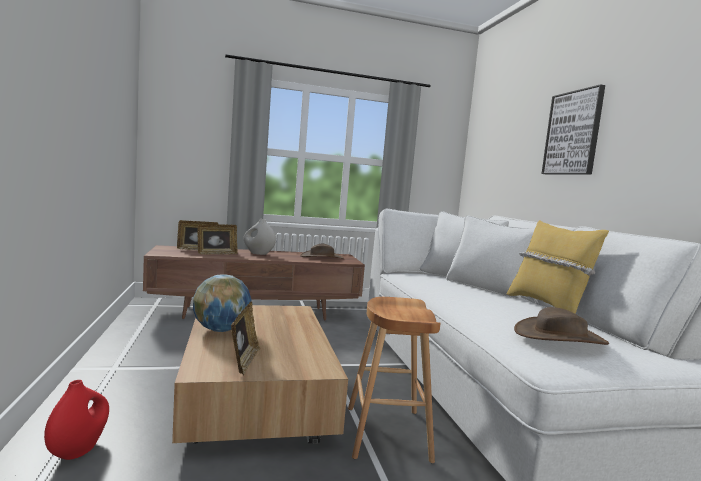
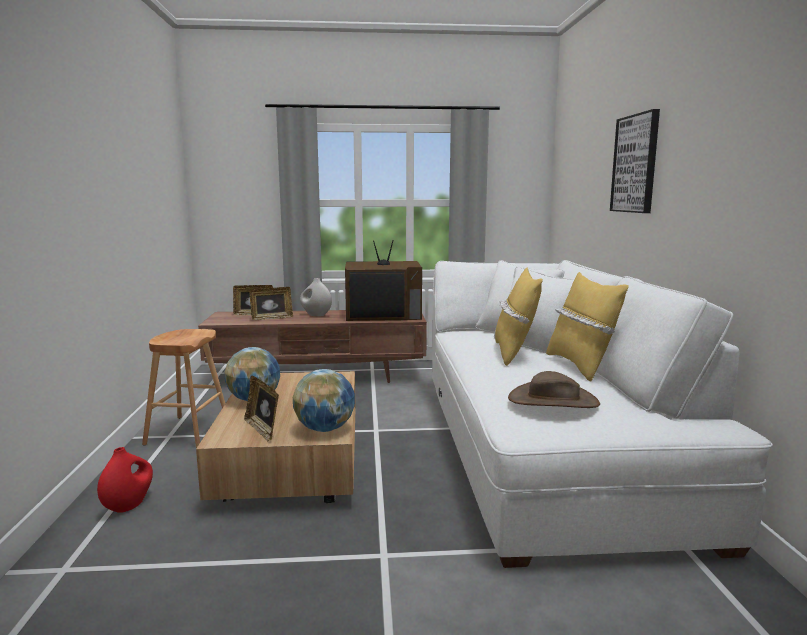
camera: 10 degrees right, 5 degrees up
picture frame [231,301,260,375] -> picture frame turned 135 degrees clockwise [244,376,279,442]
brown hat [300,244,344,259] -> television [345,240,422,321]
brown stool [348,297,440,463] -> brown stool moved to [142,329,225,448]
none -> globe [293,369,355,432]
none -> yellow pillow [495,268,543,366]

